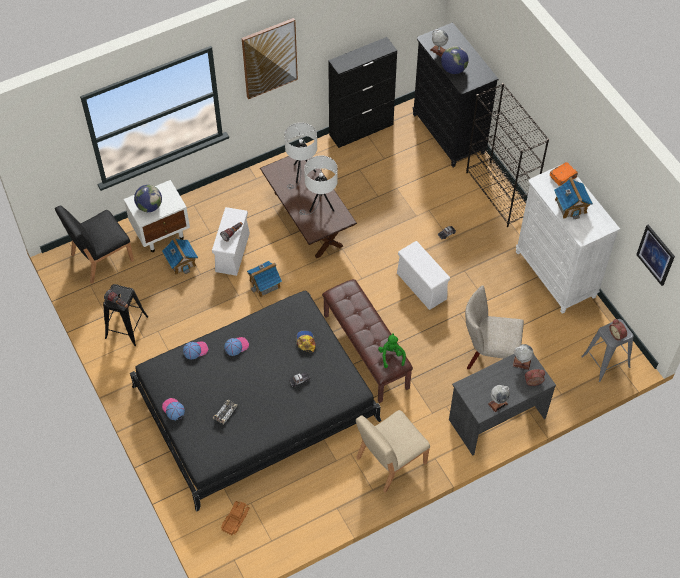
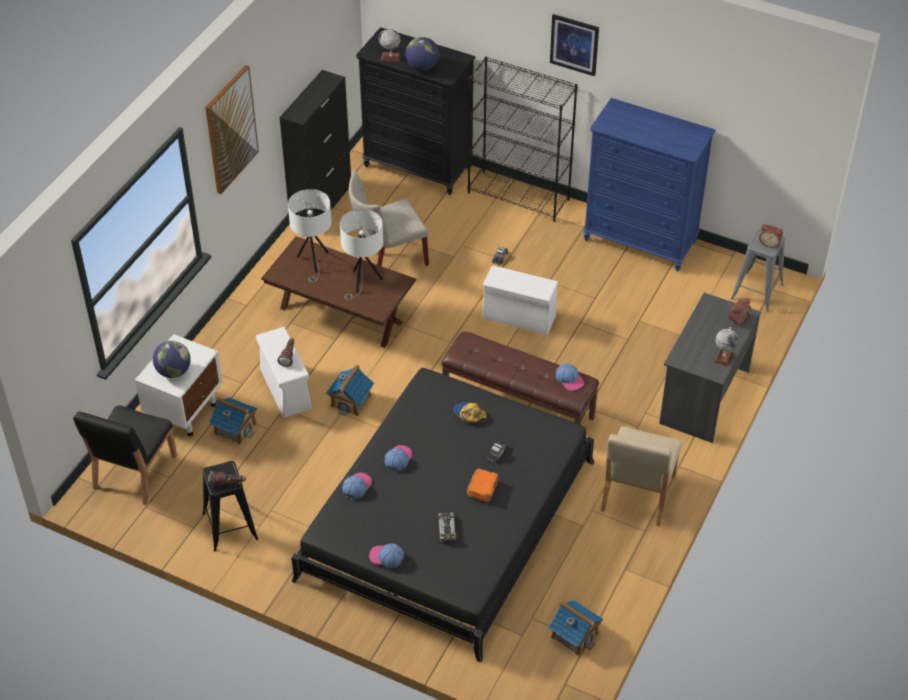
camera: 35 degrees left, 10 degrees down
toy truck [221,501,250,535] -> none
green plush toy [378,334,406,368] -> cap [555,363,584,391]
beige chair [465,285,524,369] -> beige chair moved to [349,170,429,266]
globe [513,344,534,370] -> none
white dresser [516,165,620,314] -> blue dresser [583,98,716,271]
orange book [550,162,578,186] -> orange book moved to [467,468,499,501]
toy house [554,177,593,219] -> toy house moved to [548,600,603,656]
picture [636,225,675,286] -> picture moved to [550,14,599,76]

